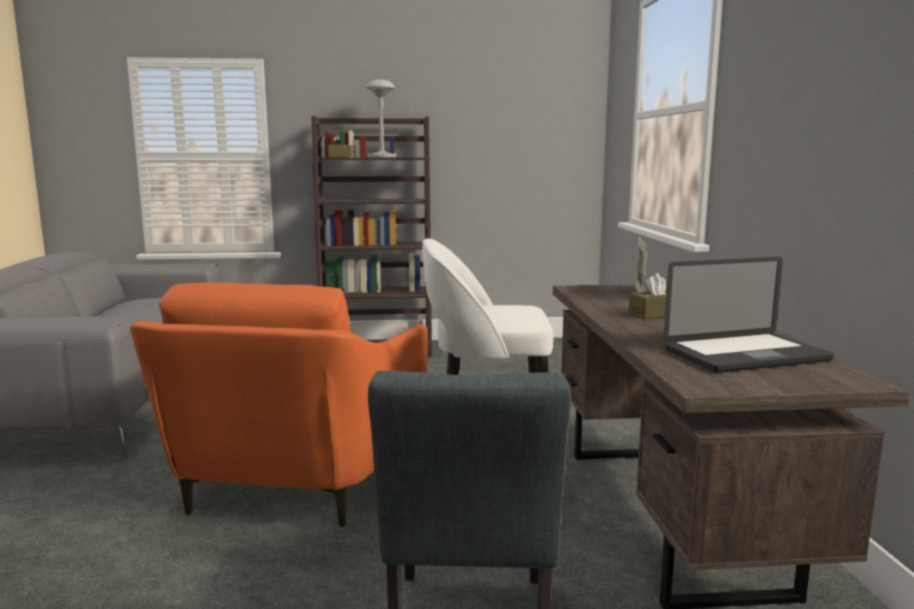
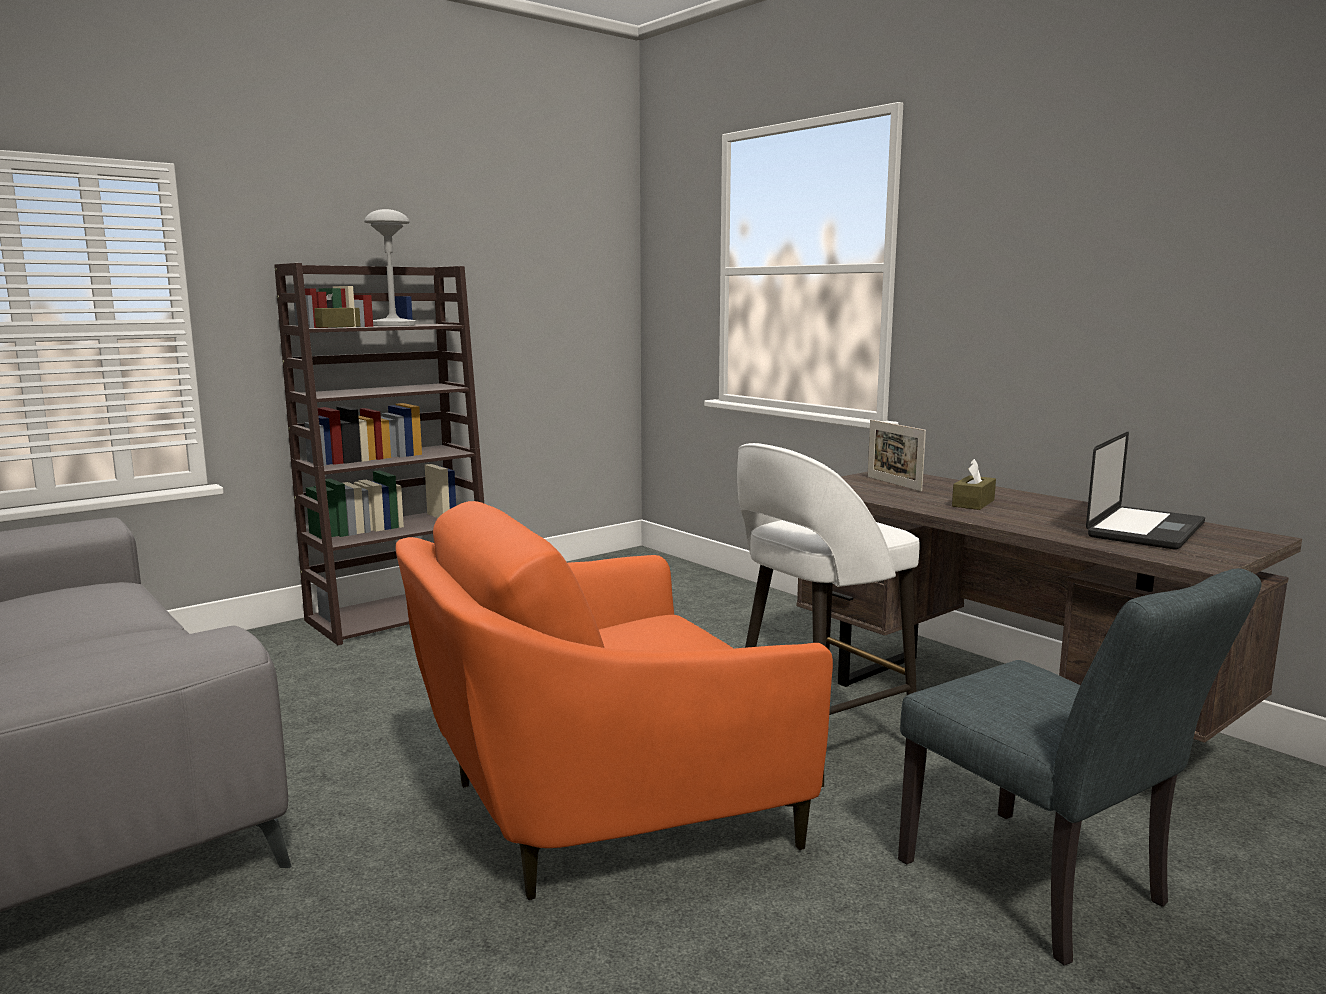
camera: 35 degrees left, 0 degrees up
orange armchair [130,282,428,527] -> orange armchair turned 90 degrees clockwise [396,501,833,900]

